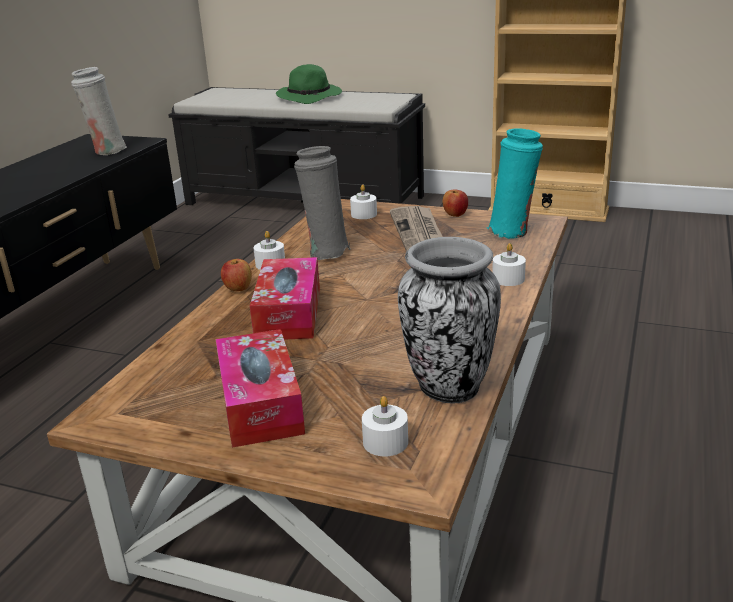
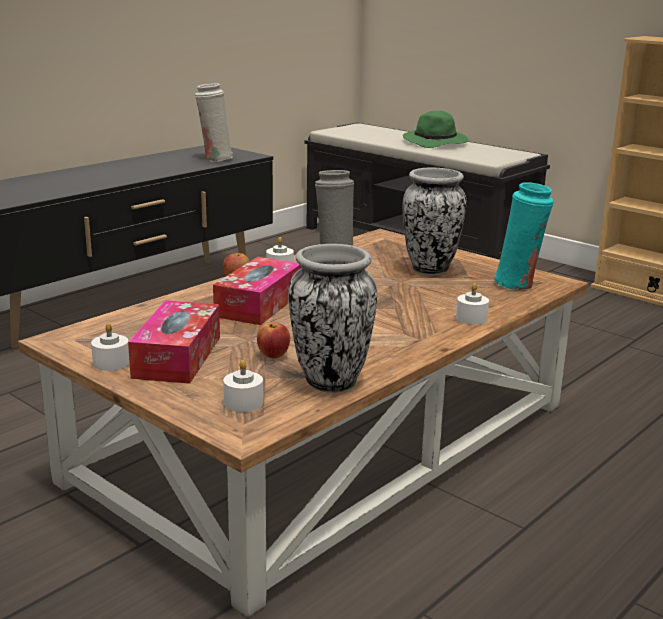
camera: 20 degrees right, 5 degrees down
white candle [350,184,377,219] -> white candle moved to [91,323,130,371]
newspaper [390,206,443,252] -> vase [403,168,467,275]
apple [442,189,468,217] -> apple moved to [257,322,290,358]

